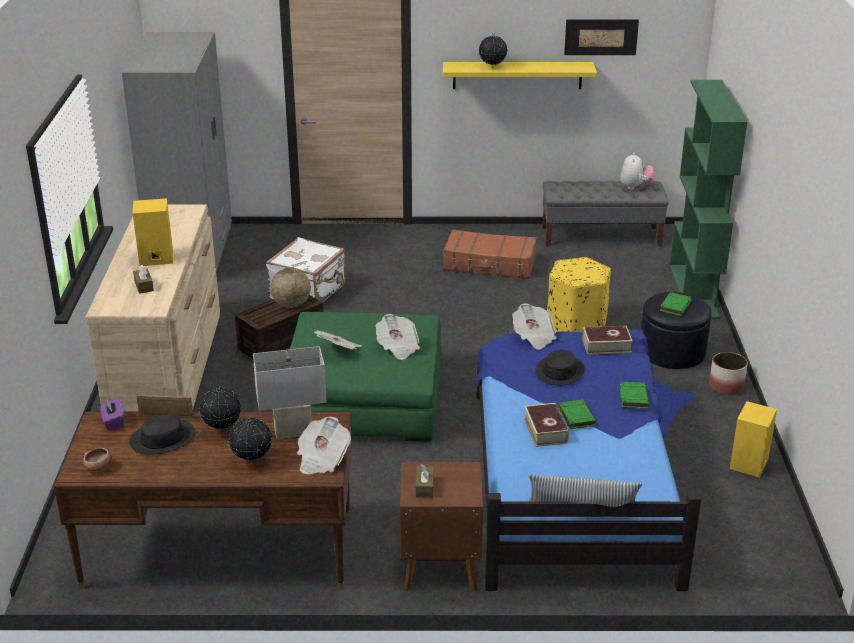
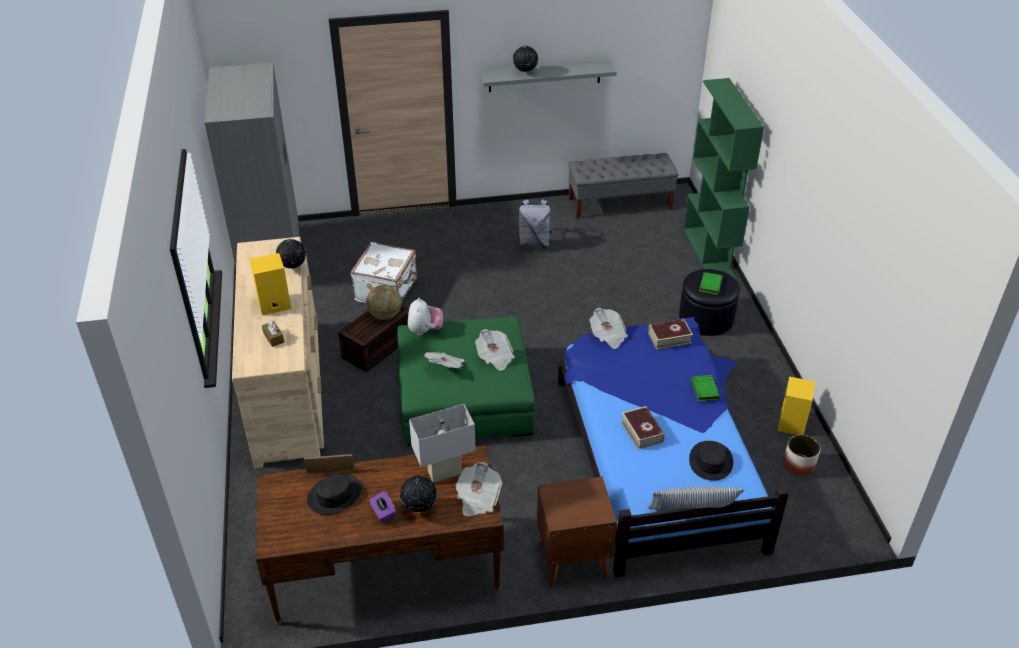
camera: 10 degrees left, 10 degrees up
bowl [83,448,112,472] -> none
purple tissue box [100,398,124,430] -> purple tissue box moved to [369,491,396,524]
globe [199,387,241,430] -> globe moved to [276,238,306,269]
brown tissue box [415,464,434,498] -> none
yellow shelf [443,62,597,89] -> grey shelf [479,59,617,92]
brown suitcase [443,229,537,279] -> grey backpack [517,199,553,248]
black hat [535,350,585,386] -> black hat moved to [689,441,733,481]
yellow ottoman [547,257,611,332] -> none
green book [558,400,597,429] -> none
picture [564,19,639,55] -> none
plush toy [620,152,655,190] -> plush toy moved to [408,298,443,335]
planter [709,352,748,395] -> planter moved to [783,435,820,476]

